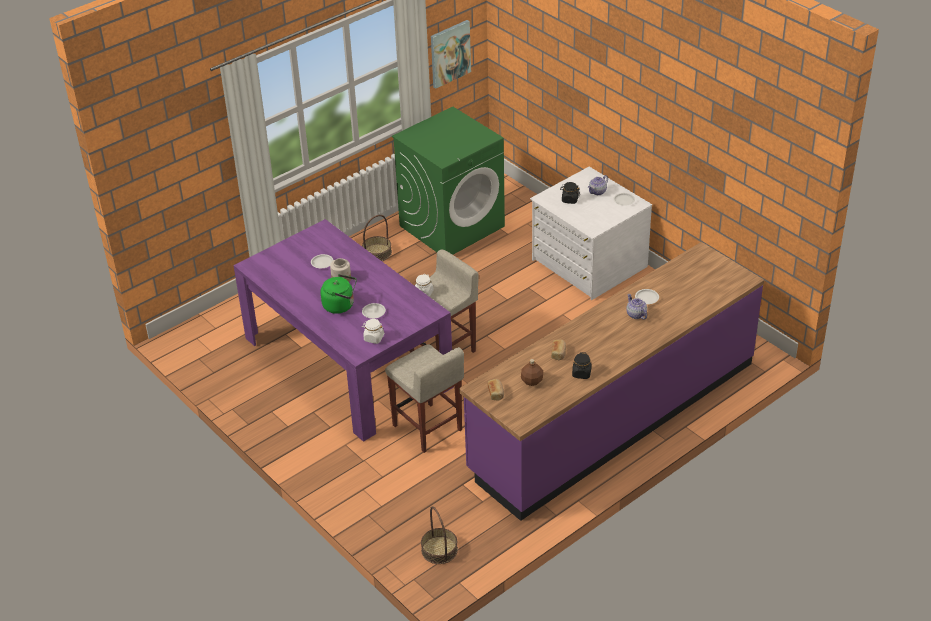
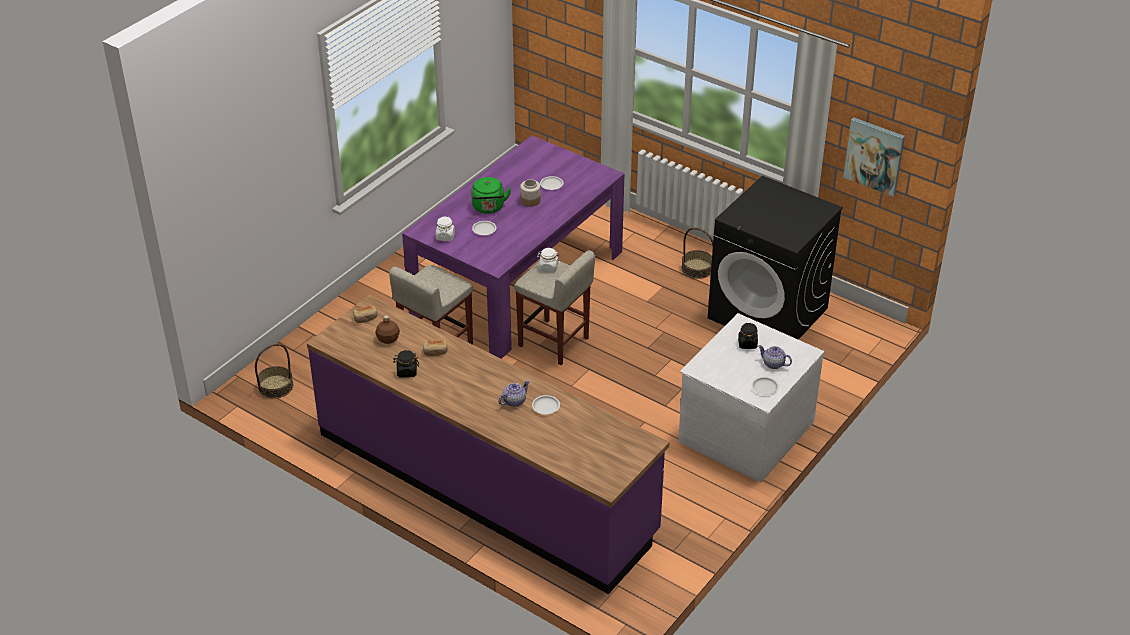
camera: 75 degrees right, 0 degrees up
green washing machine [392,107,505,255] -> black washing machine [708,176,843,340]

